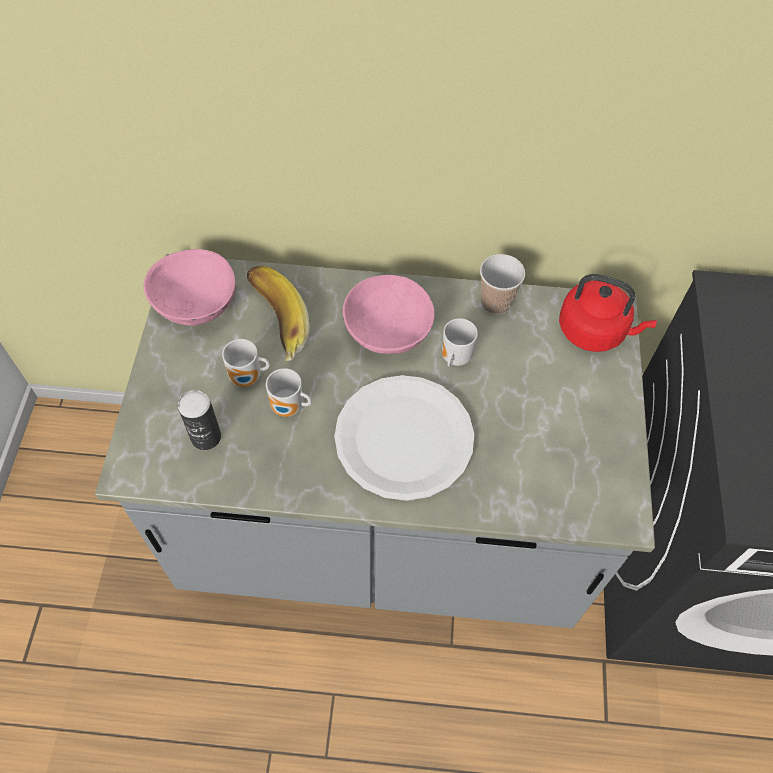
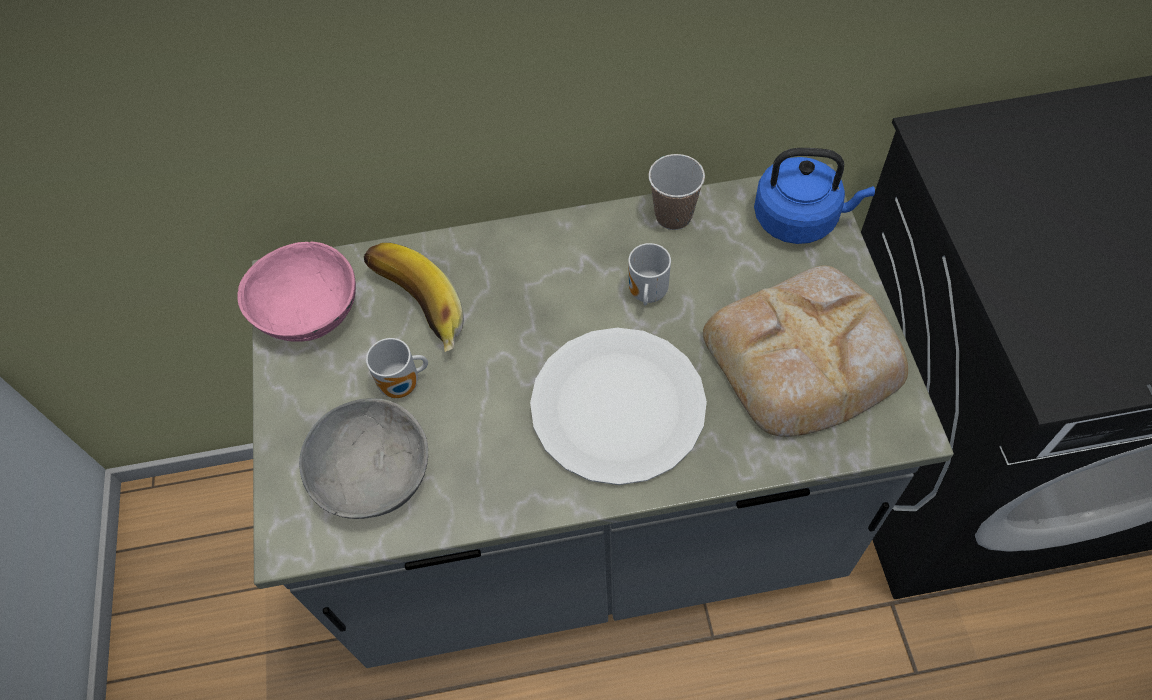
camera: 10 degrees left, 0 degrees up
can [178,390,221,450] -> grey bowl [299,398,428,519]
mug [266,368,312,417] -> none
pink bowl [343,275,434,354] -> none
red kettle [559,274,657,352] -> blue kettle [754,148,875,244]
none -> bread [703,266,908,437]

